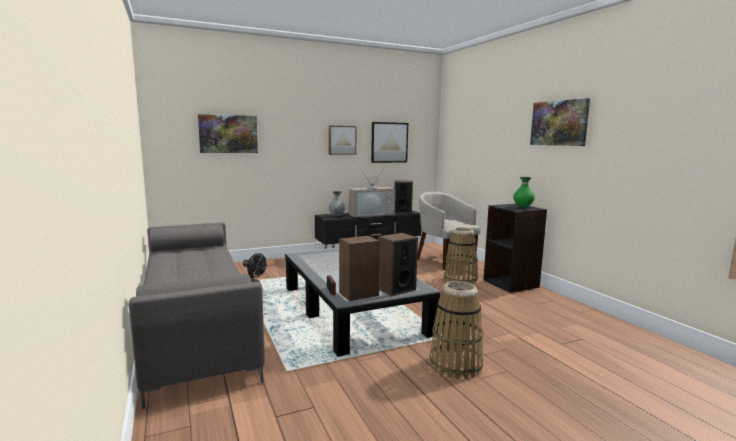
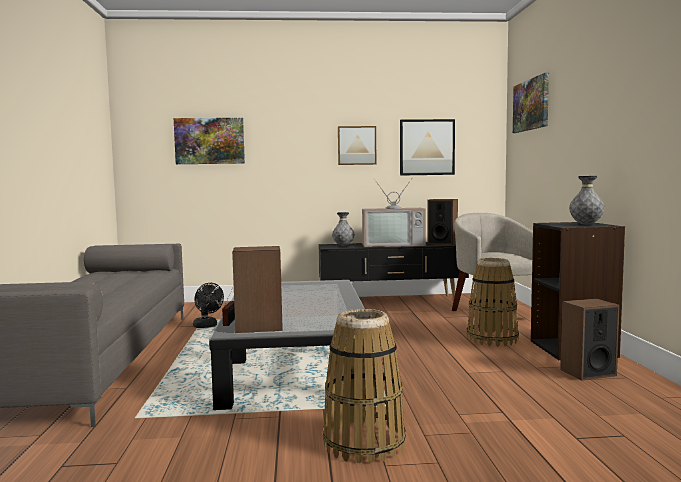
camera: 20 degrees right, 5 degrees down
speaker [378,233,418,296] -> speaker moved to [560,298,620,381]
green vase [513,177,535,208] -> grey vase [569,176,605,225]
picture [530,98,590,146] -> picture moved to [513,73,549,133]

